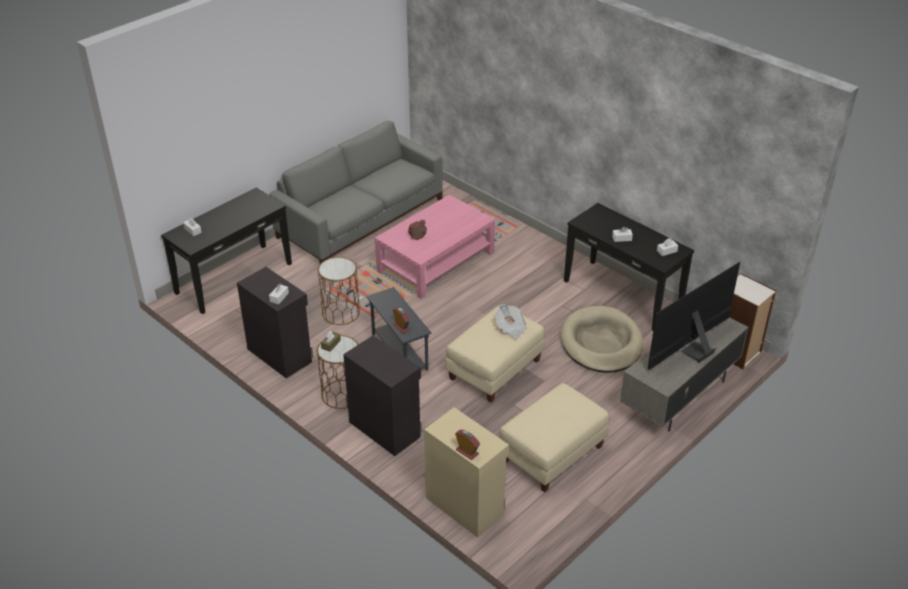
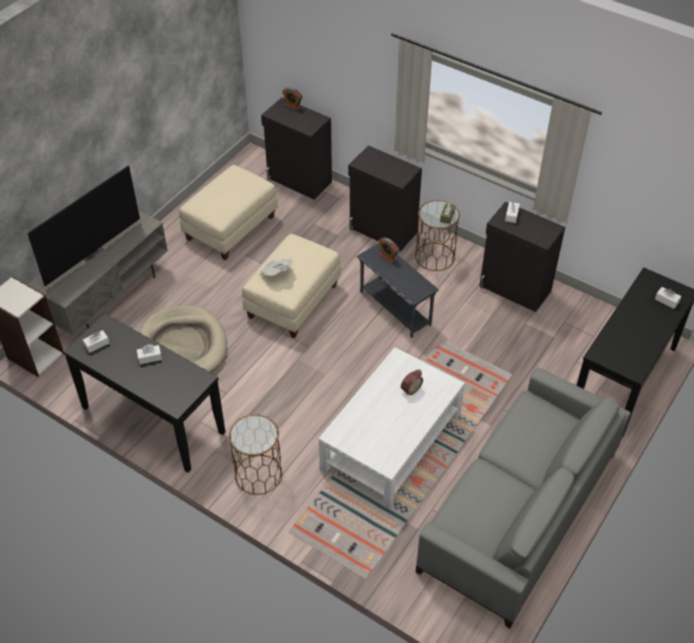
camera: 170 degrees right, 10 degrees up
brown side table [318,257,360,325] -> brown side table moved to [229,414,282,495]
pink coffee table [375,195,495,299] -> white coffee table [319,347,465,510]
beige cabinet [424,407,509,538] -> black cabinet [261,97,332,200]

